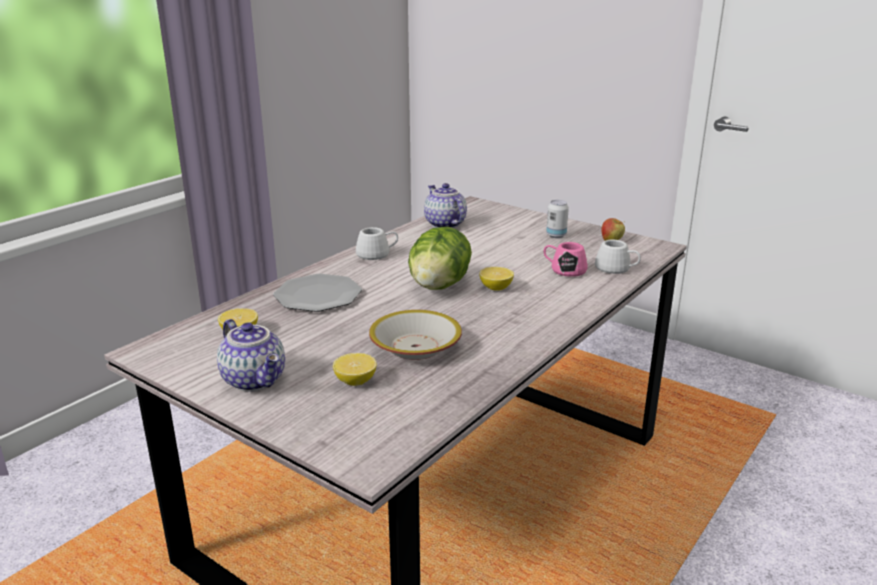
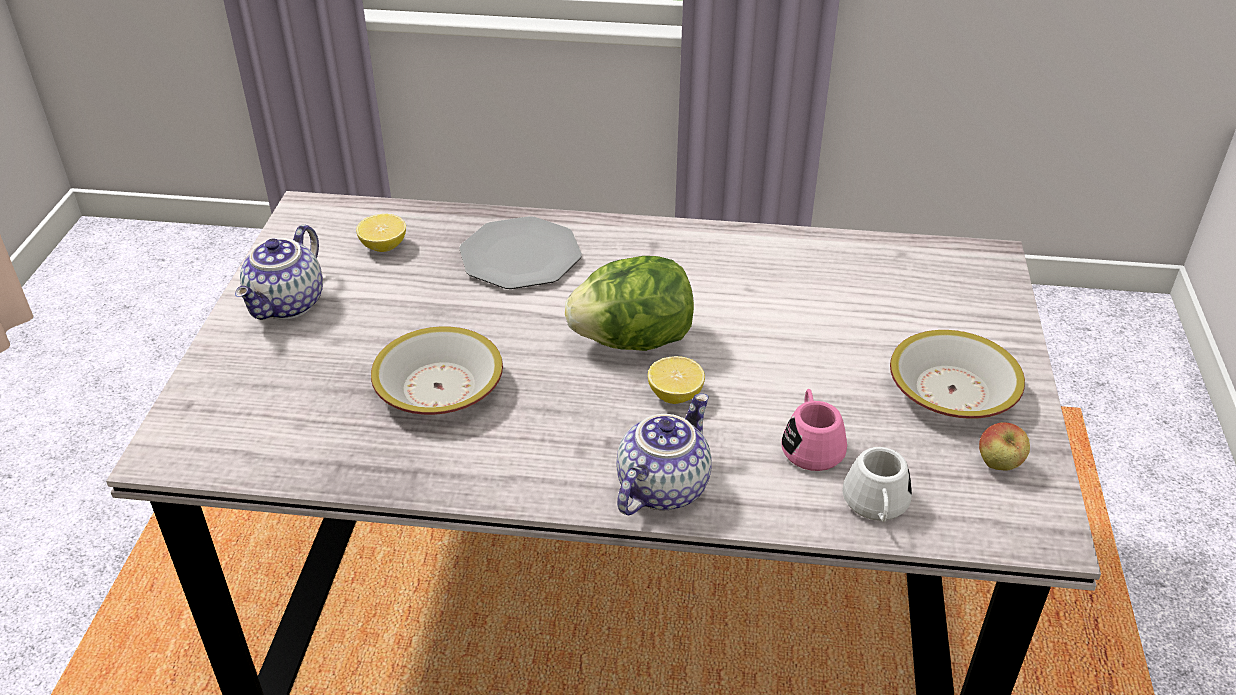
camera: 60 degrees right, 15 degrees up
lemon [333,353,377,386] -> none
white mug [356,227,398,260] -> none
teapot [424,183,467,228] -> teapot moved to [616,393,712,515]
can [546,200,569,238] -> bowl [890,330,1025,419]

